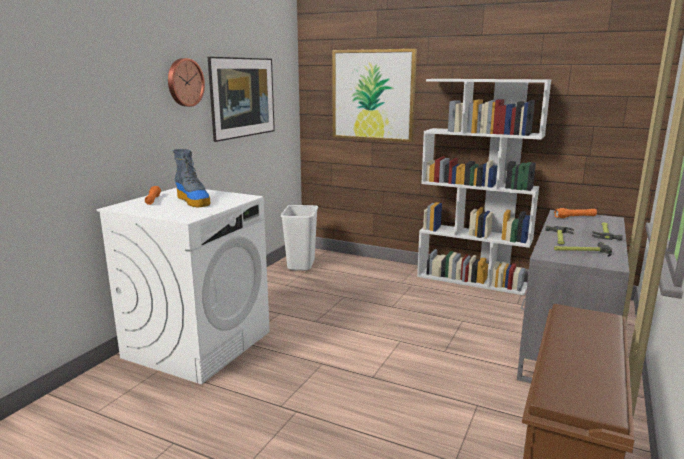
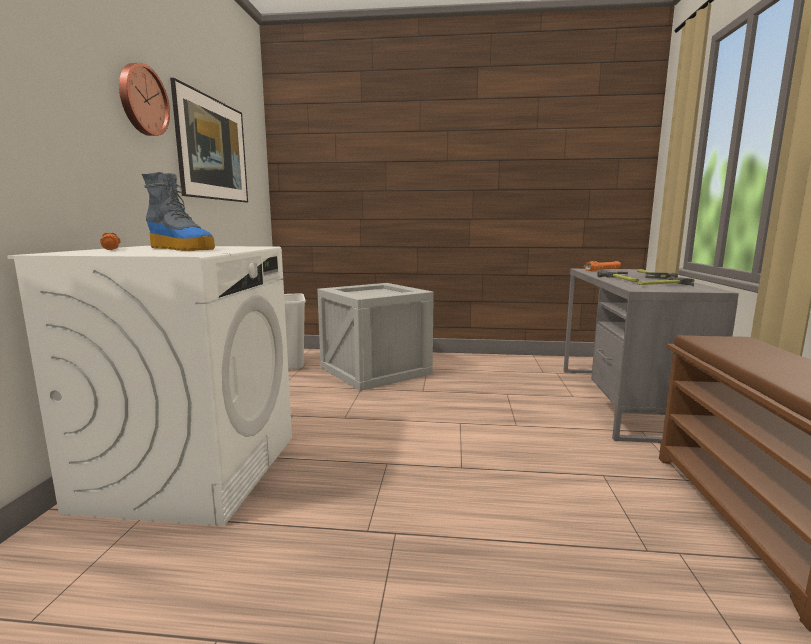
camera: 20 degrees left, 5 degrees down
picture [332,49,417,142] -> none
white bookcase [417,79,551,295] -> none
none -> crate [317,283,434,391]

